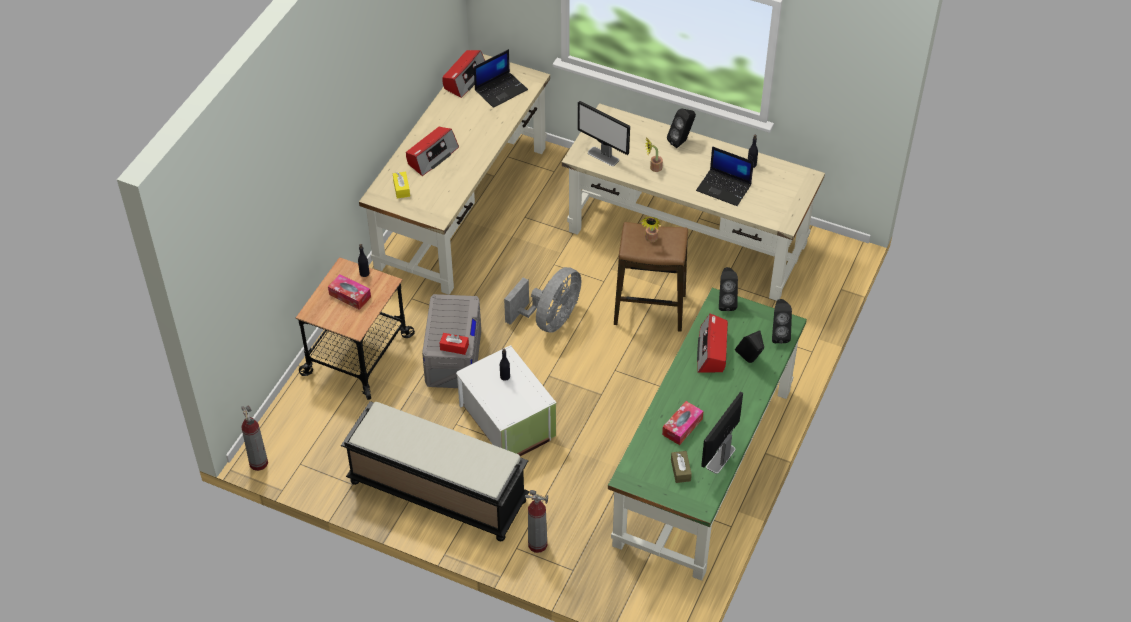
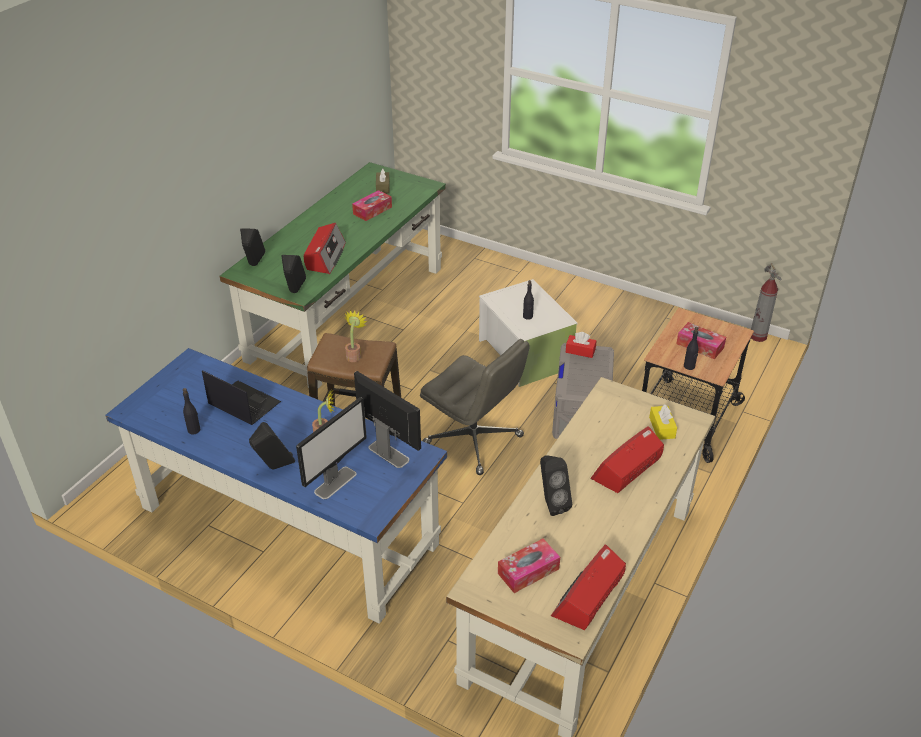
camera: 175 degrees left, 10 degrees down
black bench [341,401,529,541] -> none
laptop [474,49,528,108] -> tissue box [498,539,560,593]
grey fan [504,267,581,333] -> grey office chair [420,339,530,475]
fire extinguisher [525,490,548,553] -> none
beige desk [562,103,825,301] -> blue desk [105,348,447,624]
monitor [701,392,743,474] -> monitor moved to [296,397,367,499]
black speaker [735,330,764,363] -> black speaker moved to [540,455,572,516]

